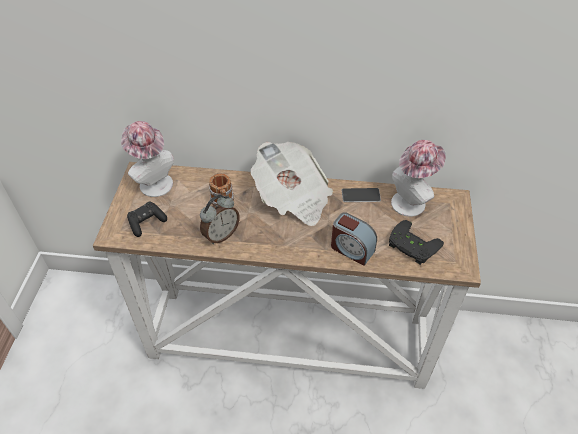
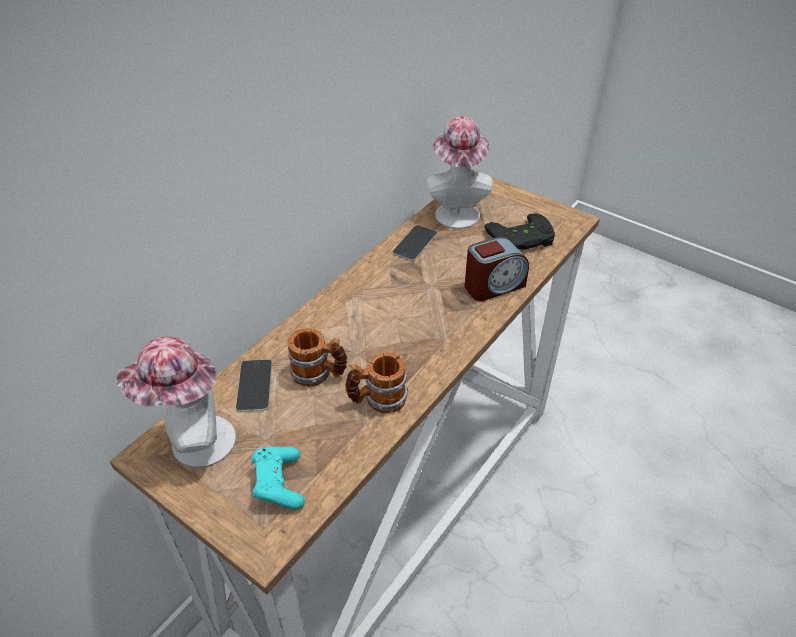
camera: 60 degrees left, 5 degrees down
black game controller [127,202,167,237] -> turquoise game controller [252,447,305,510]
alarm clock [200,195,240,244] -> mug [345,352,408,413]
newspaper [251,142,333,226] -> none
none -> phone [236,359,272,412]

